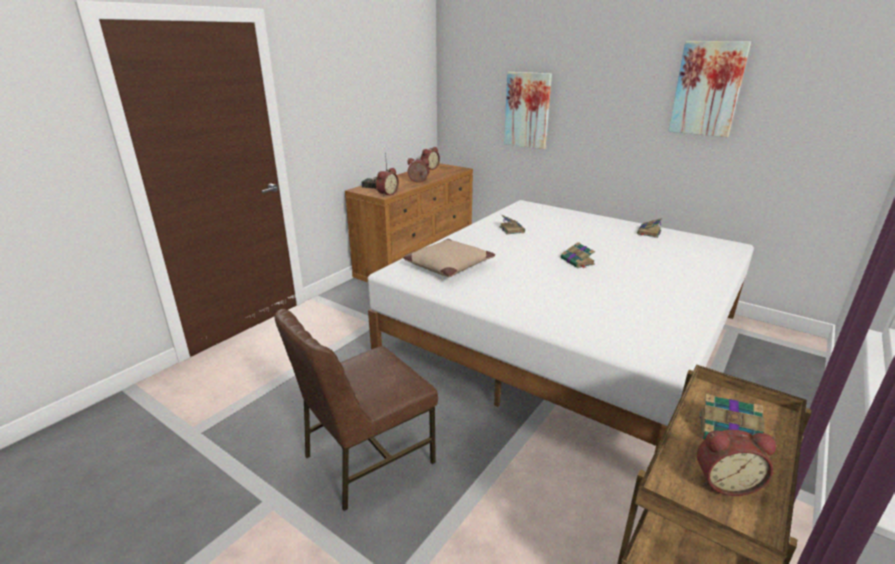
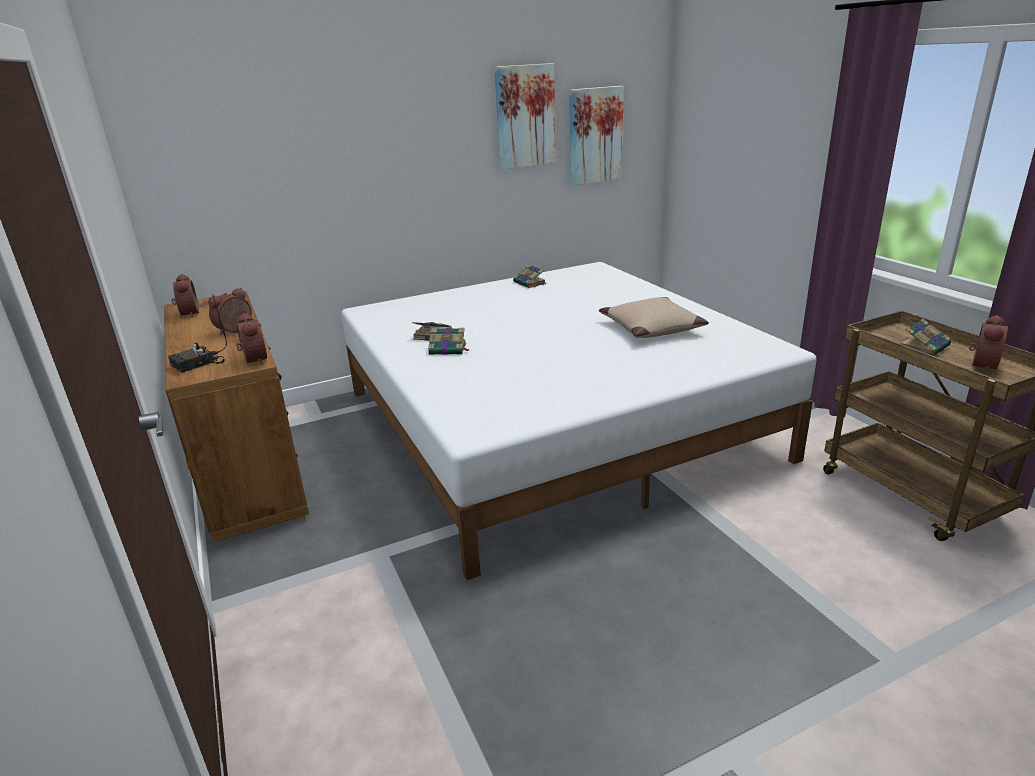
camera: 60 degrees left, 0 degrees up
brown chair [274,309,438,511] -> none
beige pillow [403,239,495,277] -> beige pillow moved to [599,297,709,338]
picture [504,72,552,149] -> picture moved to [569,86,624,186]
book [561,242,595,268] -> book moved to [428,328,469,355]

